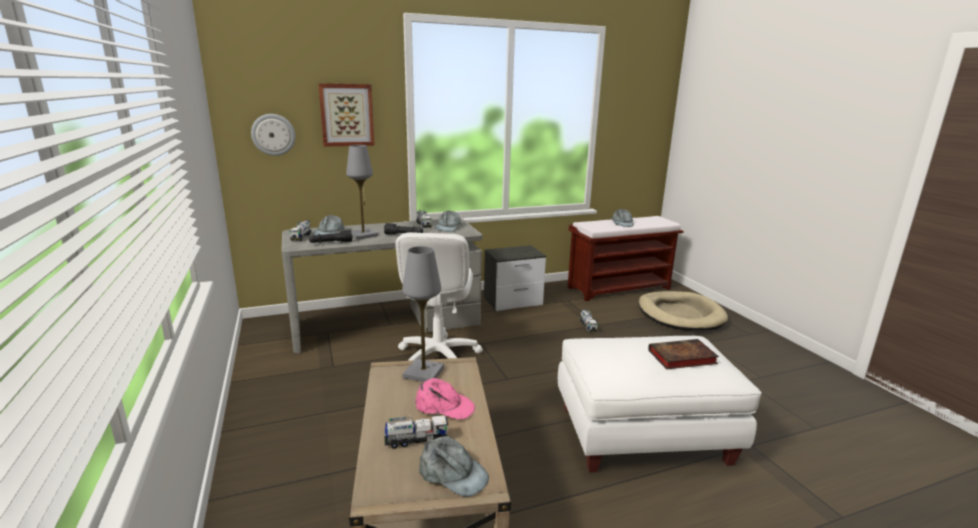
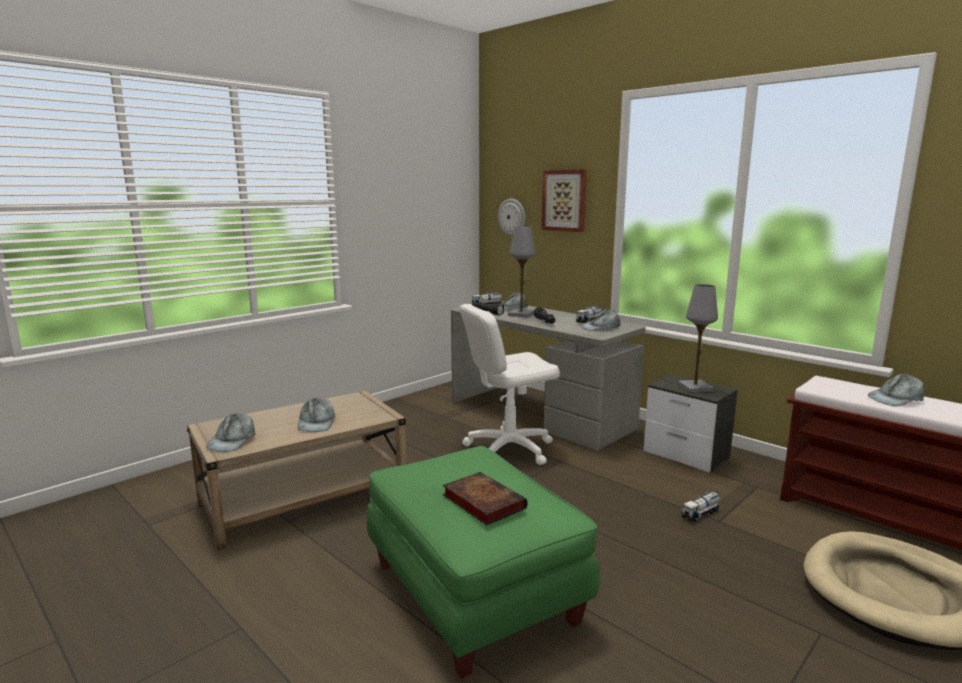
camera: 65 degrees right, 5 degrees down
toy truck [384,415,448,449] -> none
grey table lamp [402,246,444,382] -> grey table lamp moved to [678,284,718,393]
pink cap [415,378,475,420] -> grey cap [298,398,336,432]
white ottoman [558,336,762,473] -> green ottoman [367,446,600,679]

